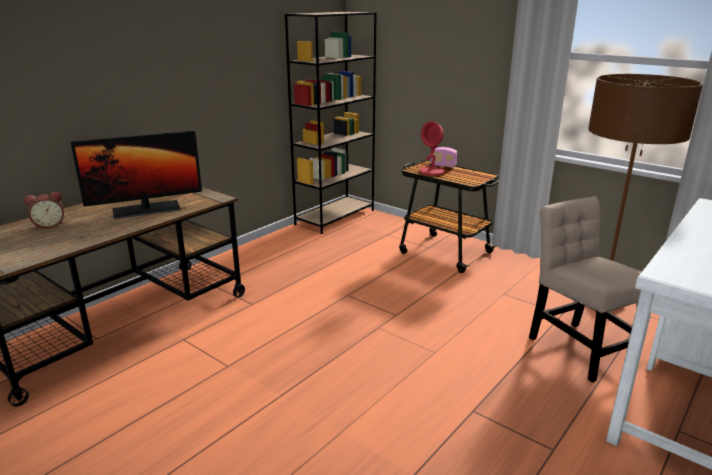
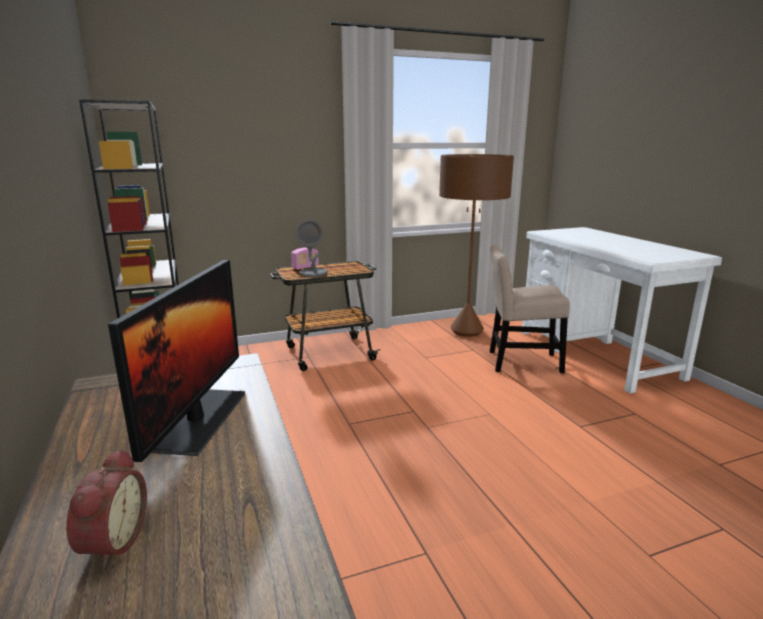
camera: 60 degrees left, 5 degrees down
red table lamp [419,121,446,176] -> grey table lamp [296,219,328,277]

